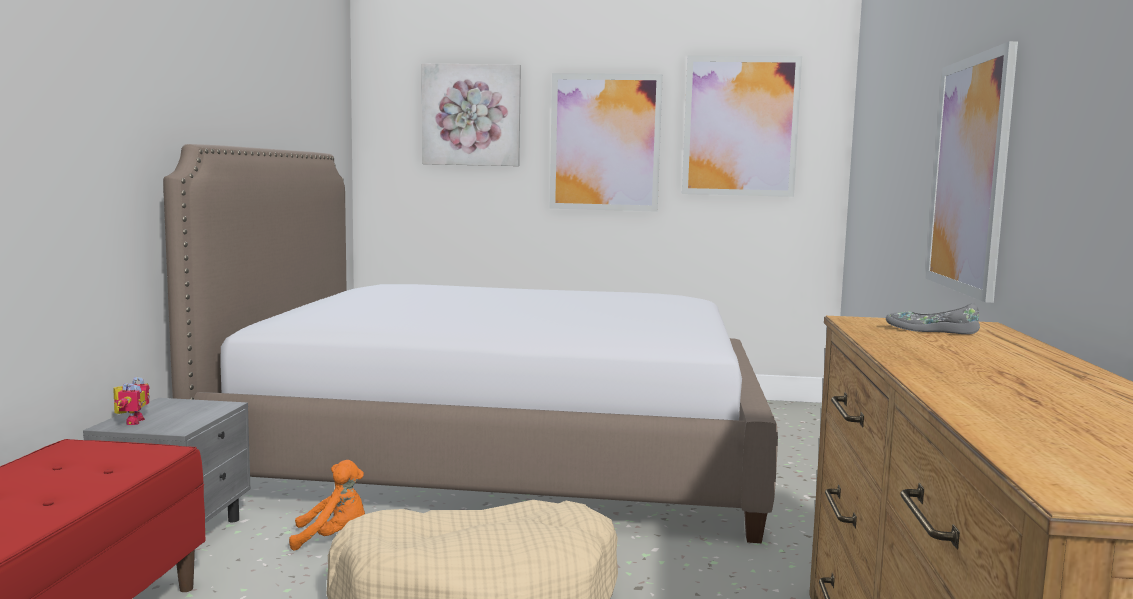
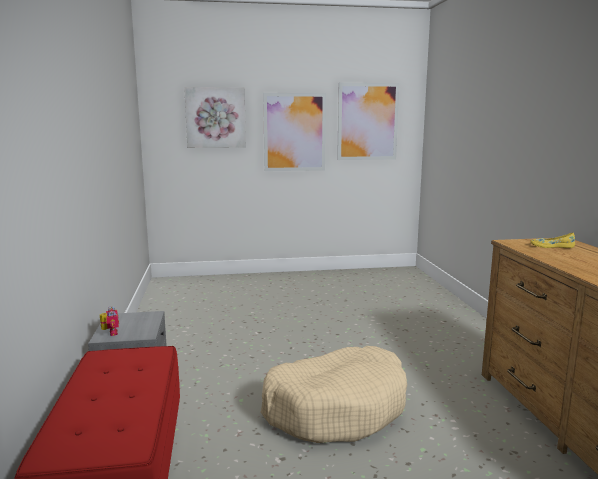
camera: 15 degrees left, 5 degrees up
bed [163,144,778,543] -> none
orange plush toy [289,460,365,551] -> none
grey shoe [886,303,980,334] -> yellow shoe [530,233,575,248]
picture [925,41,1018,303] -> none

